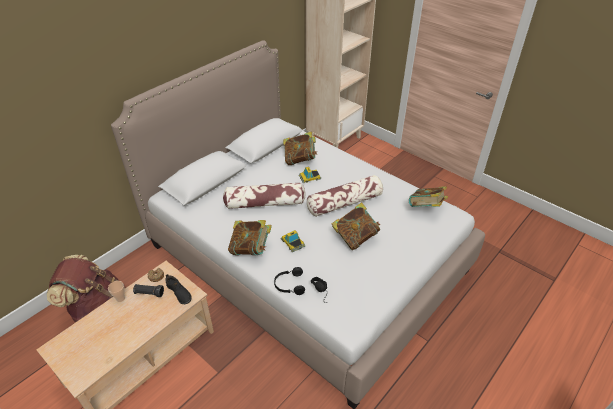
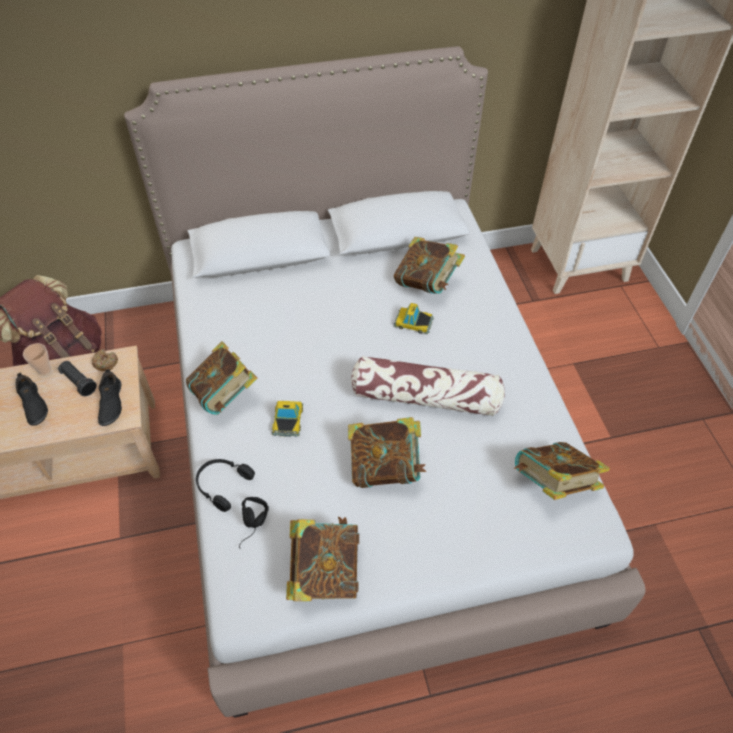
camera: 35 degrees right, 10 degrees up
pillow [223,183,306,209] -> none
none -> black shoe [16,373,48,426]
none -> book [286,517,359,601]

